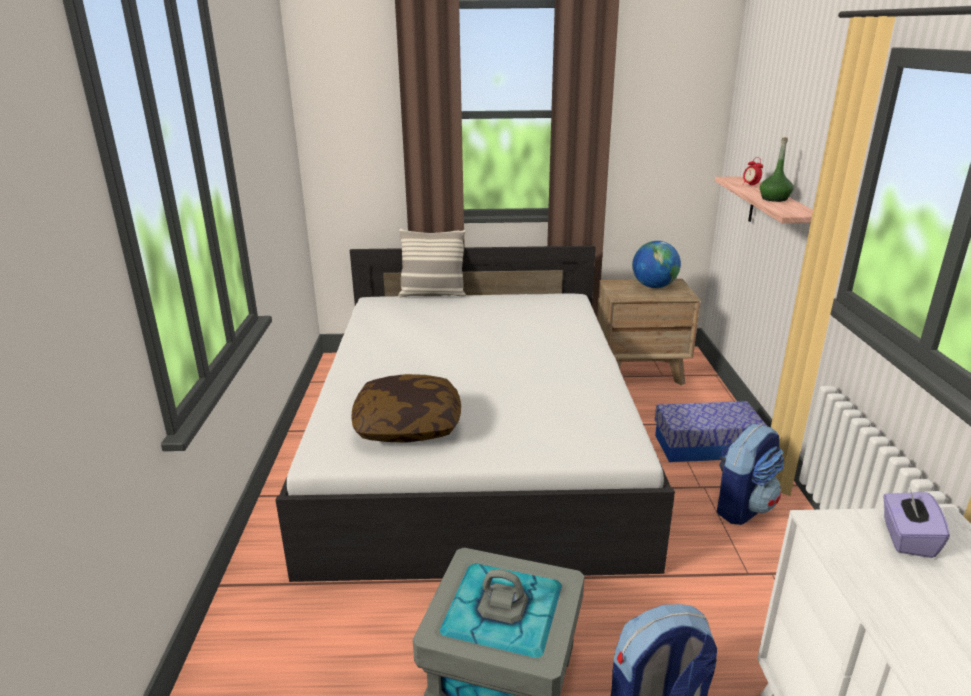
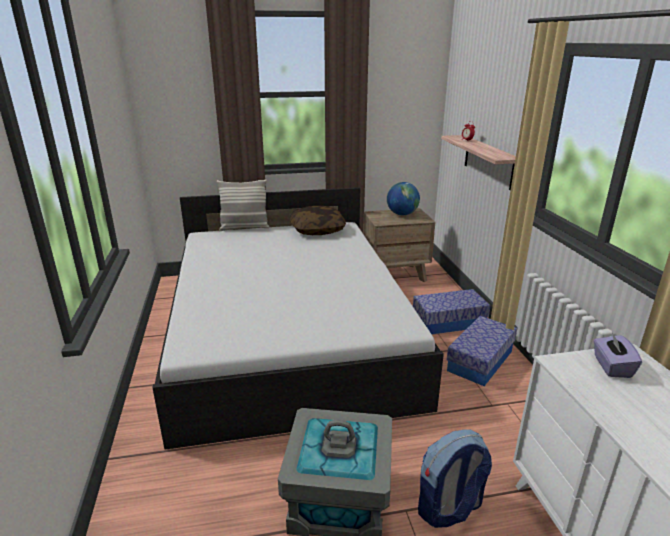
camera: 10 degrees left, 0 degrees up
pillow [351,374,461,443] -> pillow moved to [290,206,346,235]
backpack [717,424,784,525] -> storage box [447,316,517,386]
green bottle [760,138,794,202] -> none

